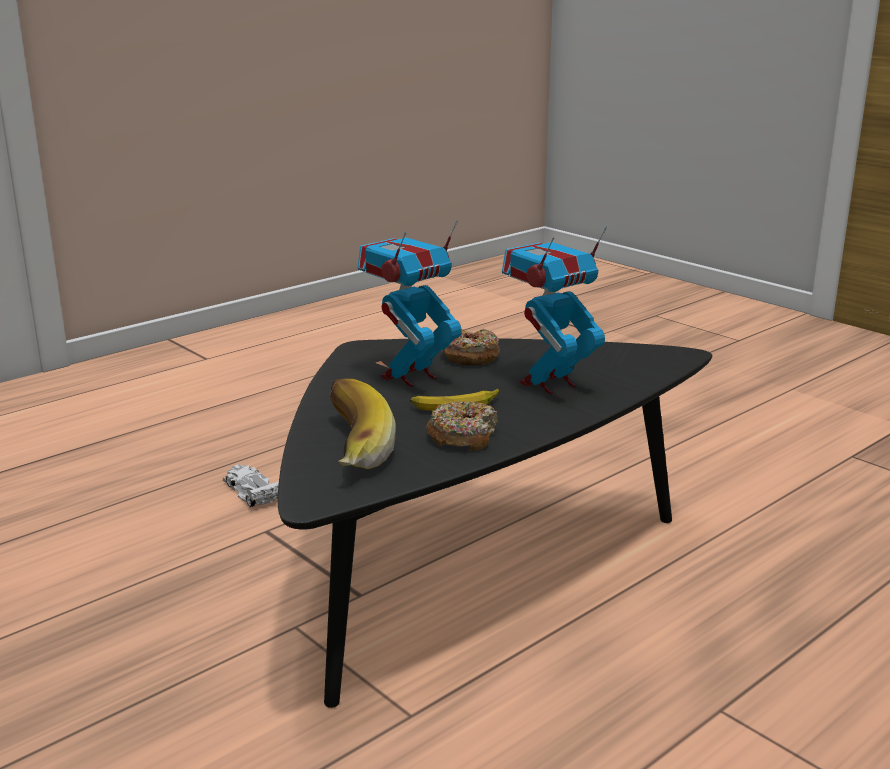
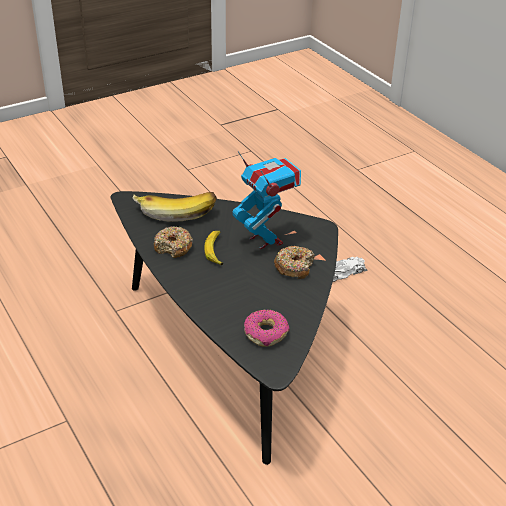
camera: 100 degrees right, 15 degrees up
toy robot [502,226,607,395] -> none
none -> donut [244,310,290,347]

